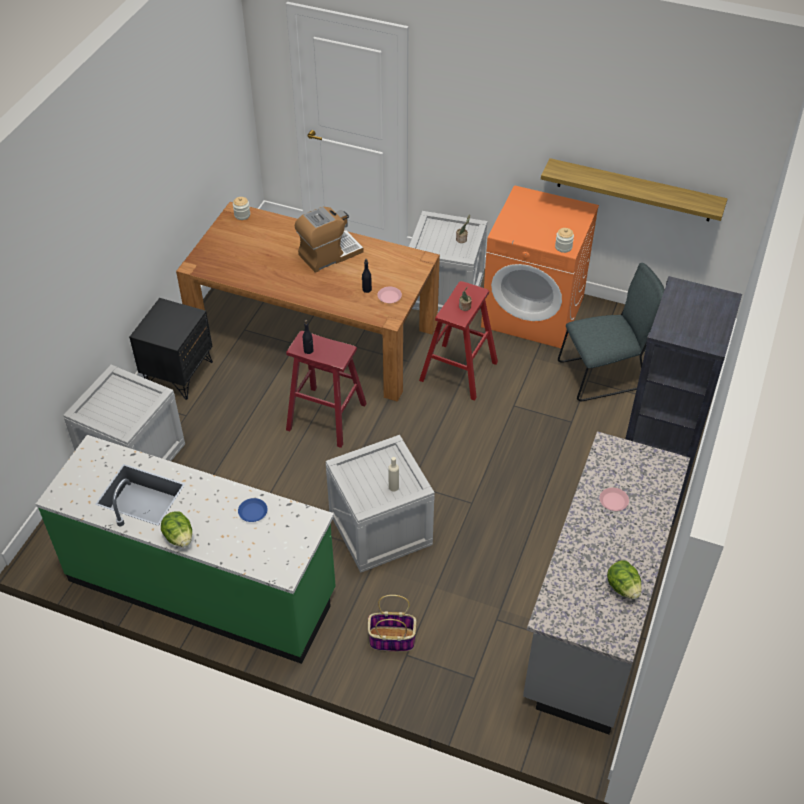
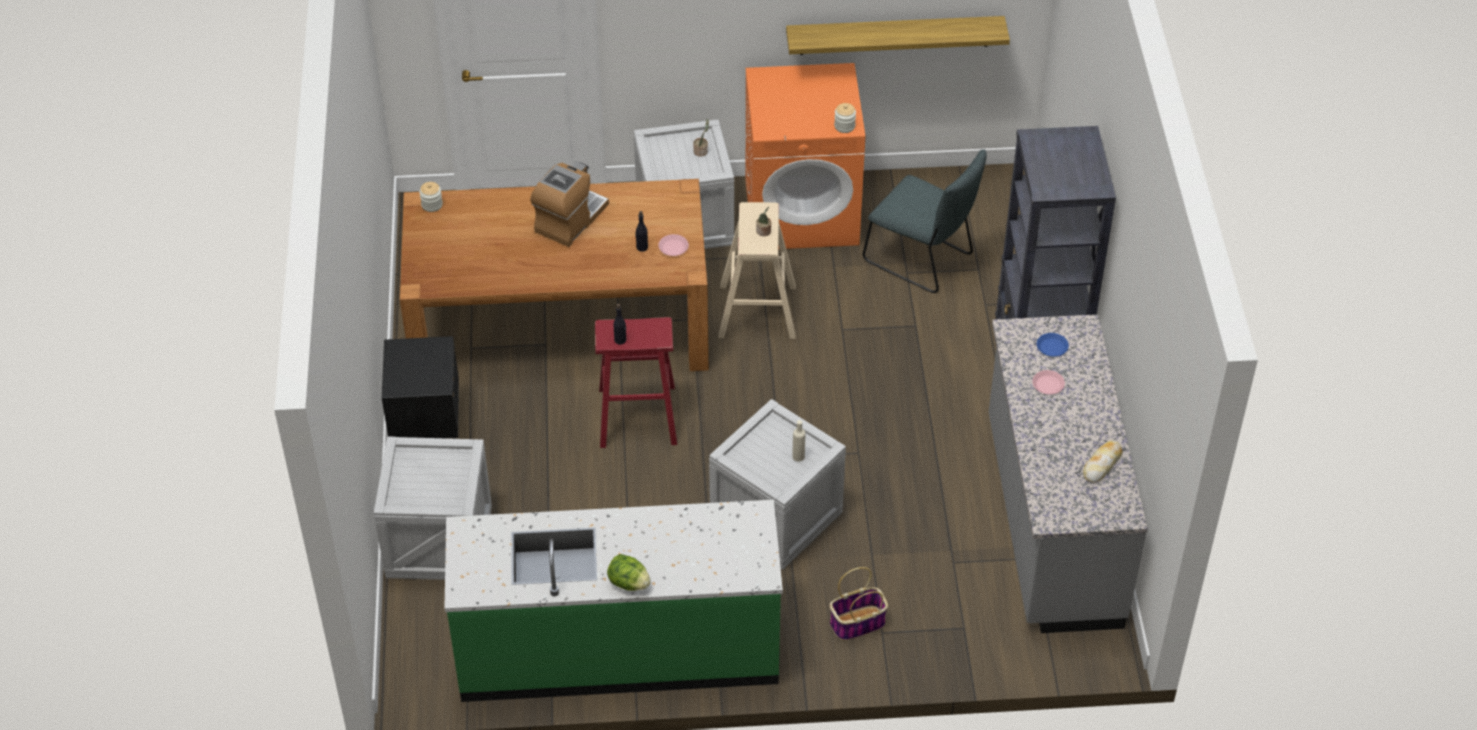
camera: 25 degrees left, 0 degrees up
blue plate [238,498,268,522] -> blue plate moved to [1037,333,1069,357]
red stool [419,281,498,401] -> beige stool [719,202,796,339]
grey chair [558,263,665,401] -> grey chair turned 75 degrees clockwise [863,149,987,293]
lettuce [607,560,641,599] -> bread [1083,440,1123,483]

